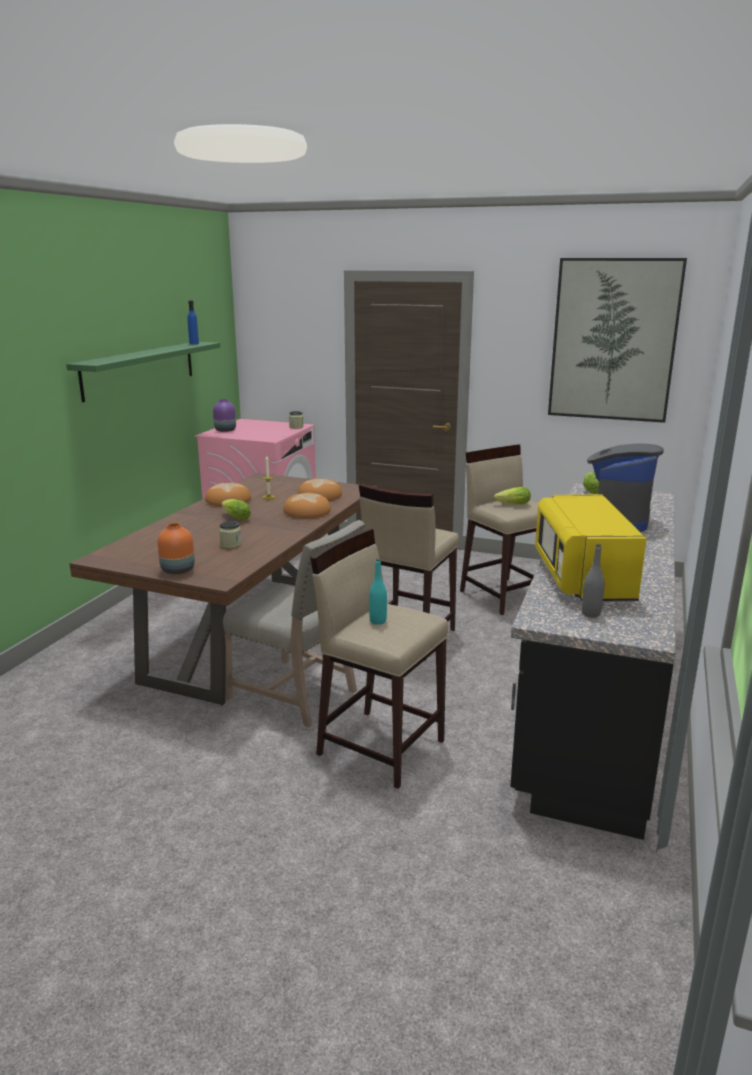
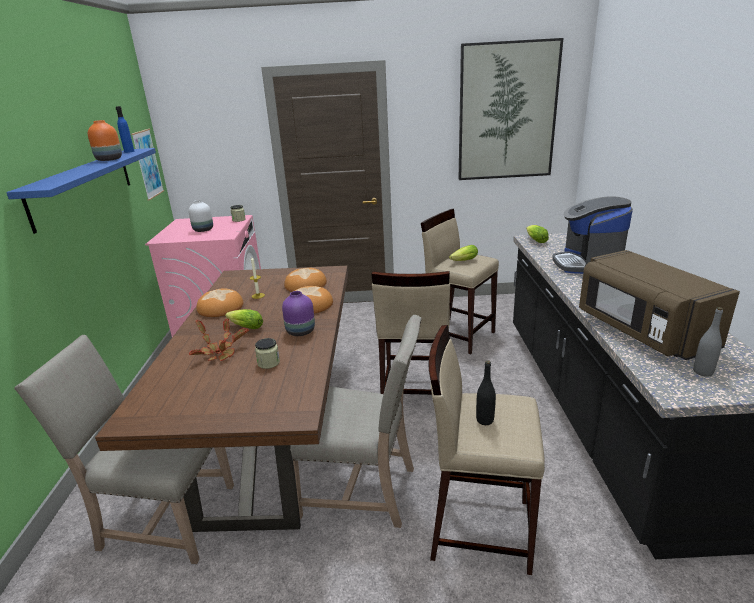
camera: 20 degrees left, 5 degrees up
green shelf [66,342,220,402] -> blue shelf [6,148,156,234]
orange vase [157,523,195,574] -> orange vase moved to [88,120,122,161]
purple vase [213,399,236,432] -> purple vase moved to [282,291,315,336]
turquoise bottle [369,559,387,625] -> black bottle [476,360,496,425]
yellow microwave [535,494,647,601] -> brown microwave [579,250,740,360]
none -> beige chair [14,335,234,564]
none -> picture [131,129,164,201]
none -> white vase [188,200,213,232]
none -> potted plant [189,319,249,361]

